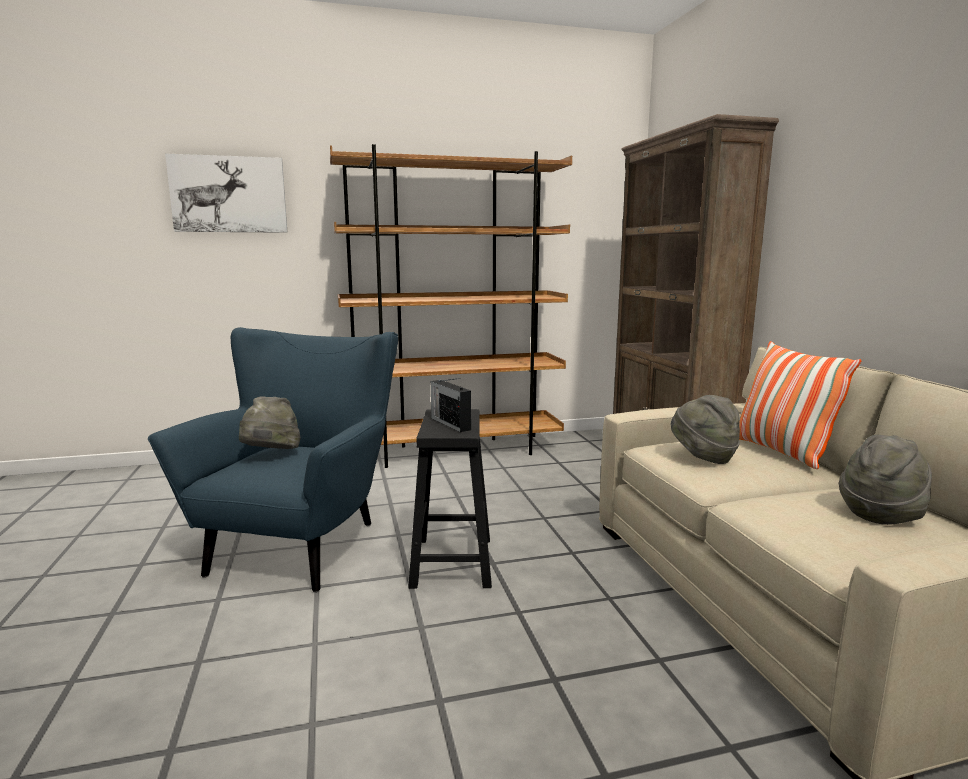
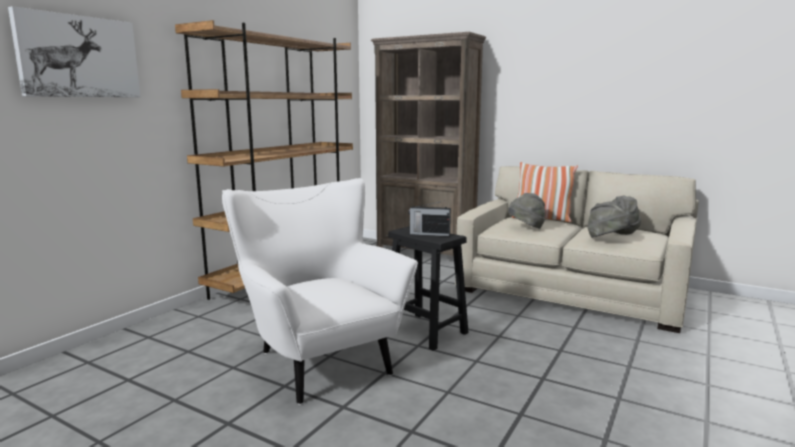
camera: 45 degrees left, 0 degrees up
blue armchair [148,327,398,593] -> white armchair [222,178,418,405]
grey hat [239,396,300,449] -> grey hat moved to [587,202,630,238]

